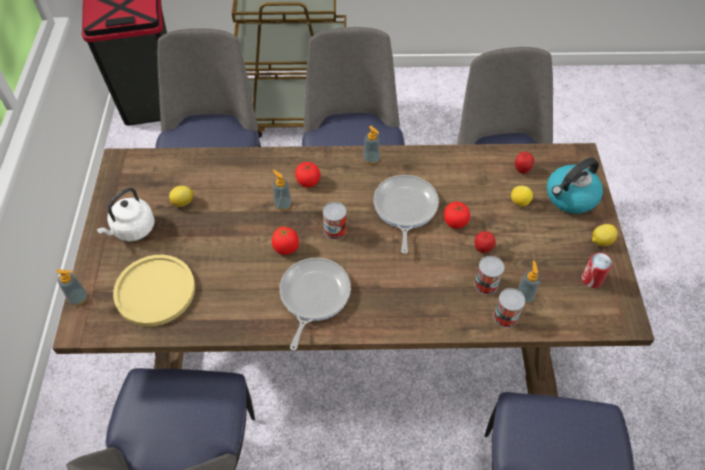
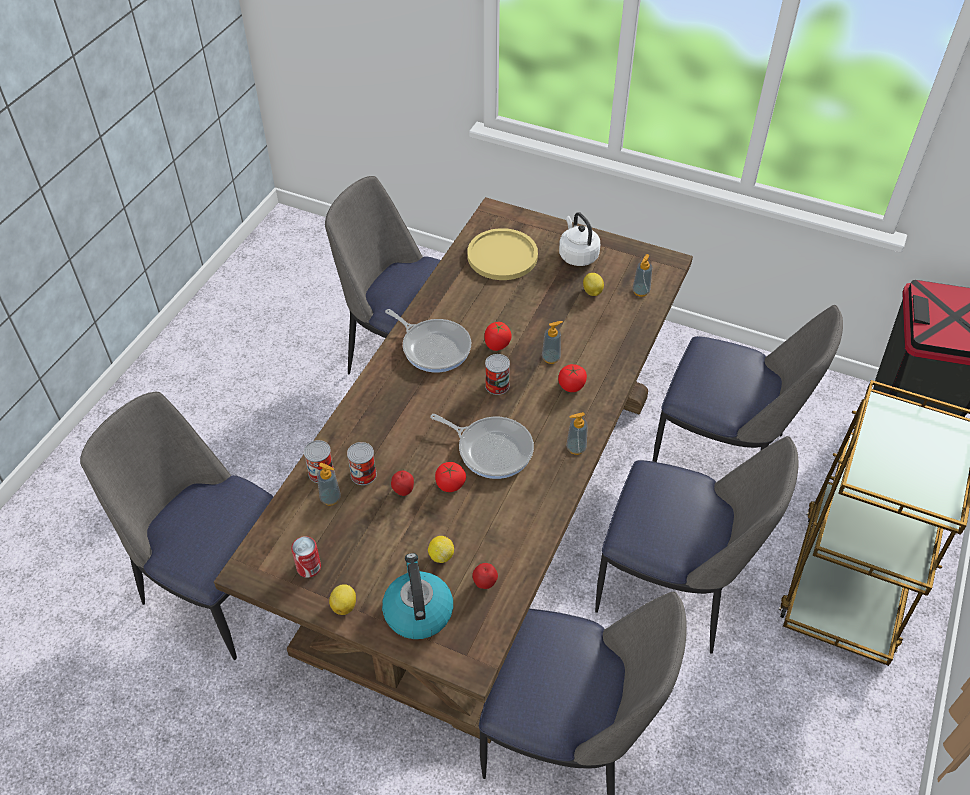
camera: 115 degrees right, 5 degrees down
soap dispenser [56,269,87,305] -> soap dispenser moved to [632,254,653,297]

